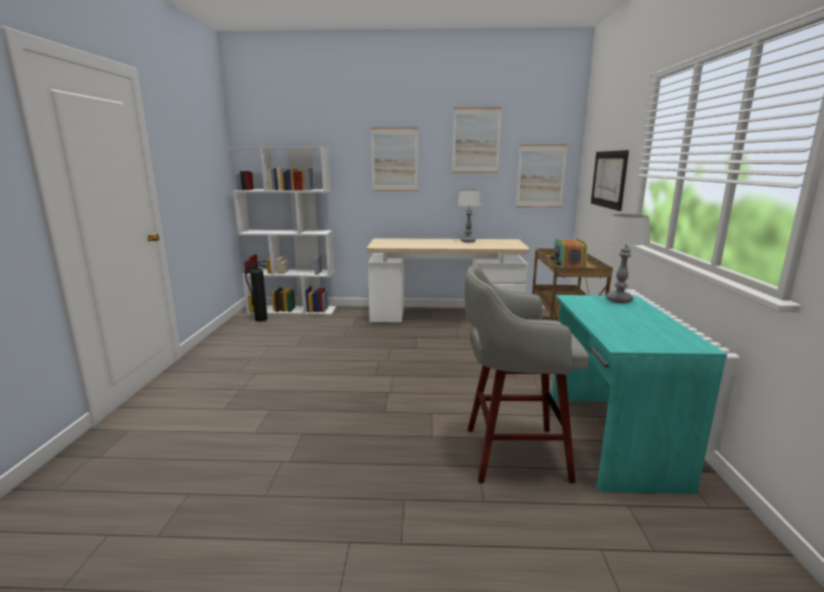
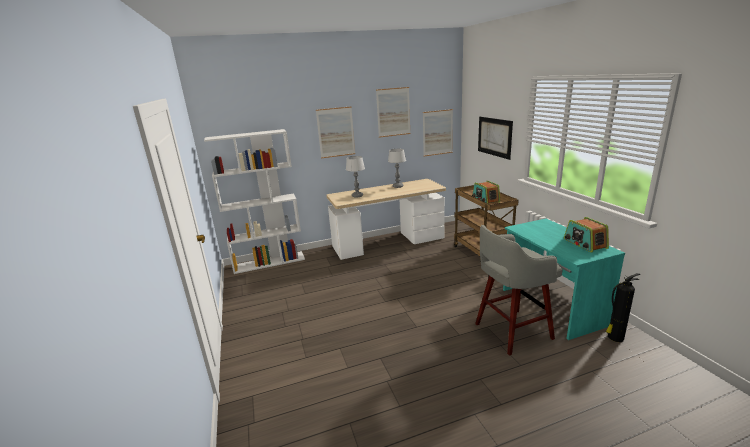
camera: 20 degrees left, 5 degrees up
fire extinguisher [245,261,268,322] -> fire extinguisher moved to [606,273,640,342]
table lamp [604,214,650,303] -> table lamp moved to [346,156,365,198]
none -> radio [564,217,609,252]

